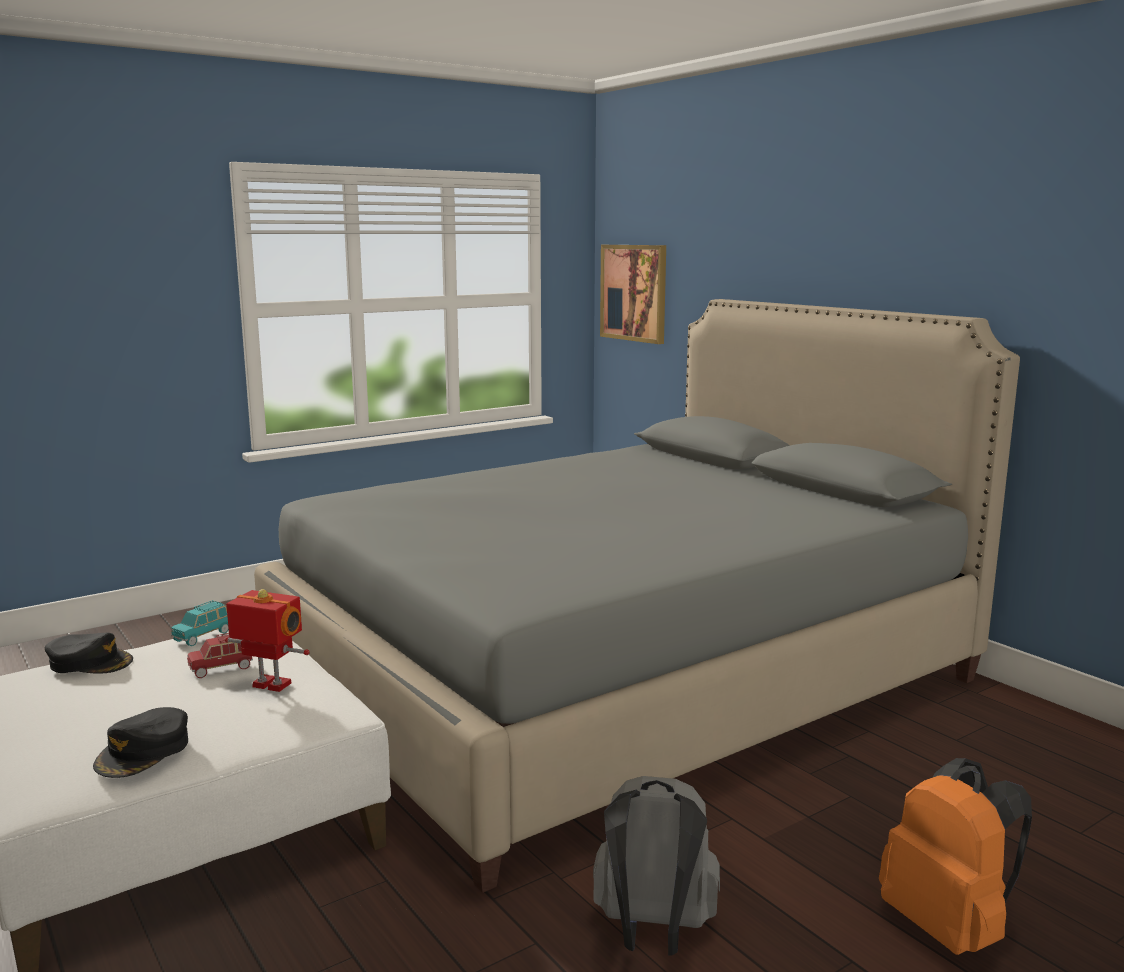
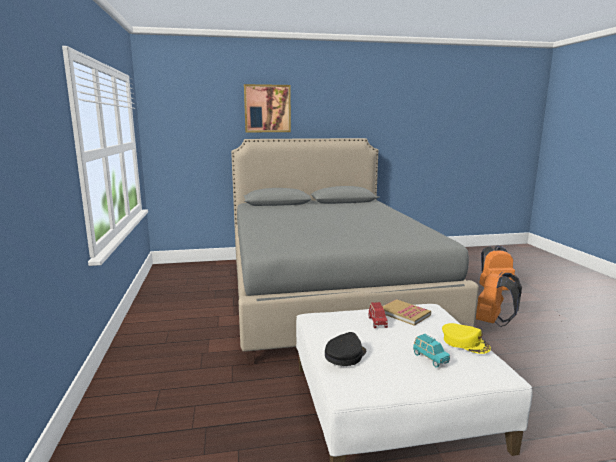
camera: 65 degrees left, 0 degrees up
black cap [93,707,188,778] -> yellow cap [442,323,491,354]
turquoise toy car [171,600,229,646] -> turquoise toy car moved to [413,334,450,367]
toy robot [224,589,310,692] -> book [382,299,431,326]
grey backpack [593,776,720,956] -> orange backpack [476,272,522,327]
picture [600,245,666,344] -> picture moved to [244,84,291,132]

